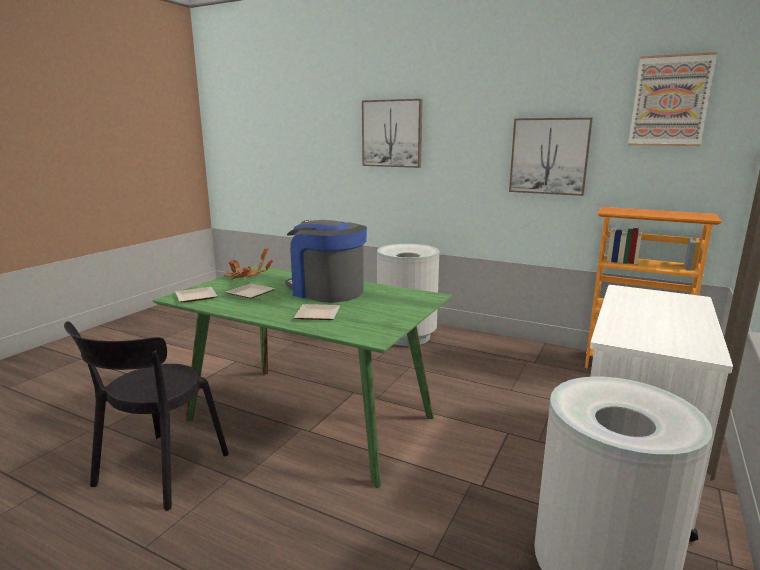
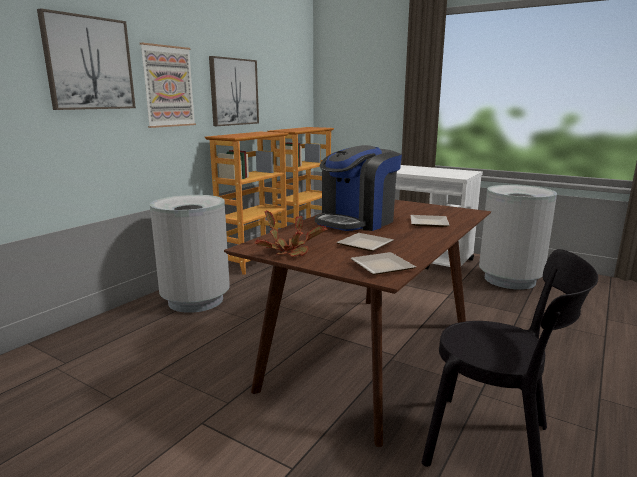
camera: 85 degrees left, 0 degrees up
green dining table [152,265,453,488] -> brown dining table [224,200,491,447]
picture [628,52,717,146] -> picture moved to [140,43,196,128]
none -> bookcase [205,132,289,275]

